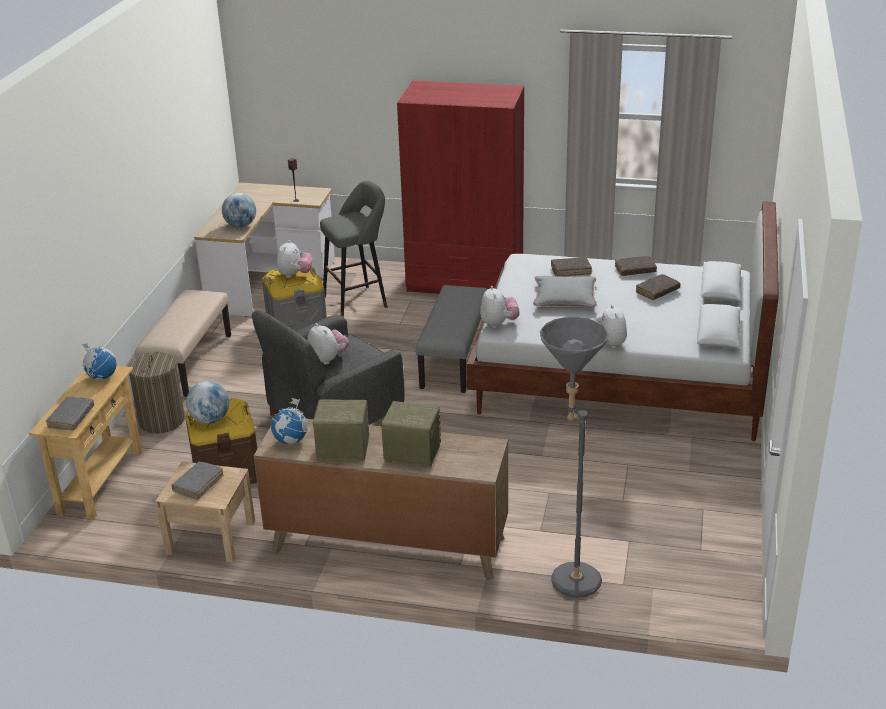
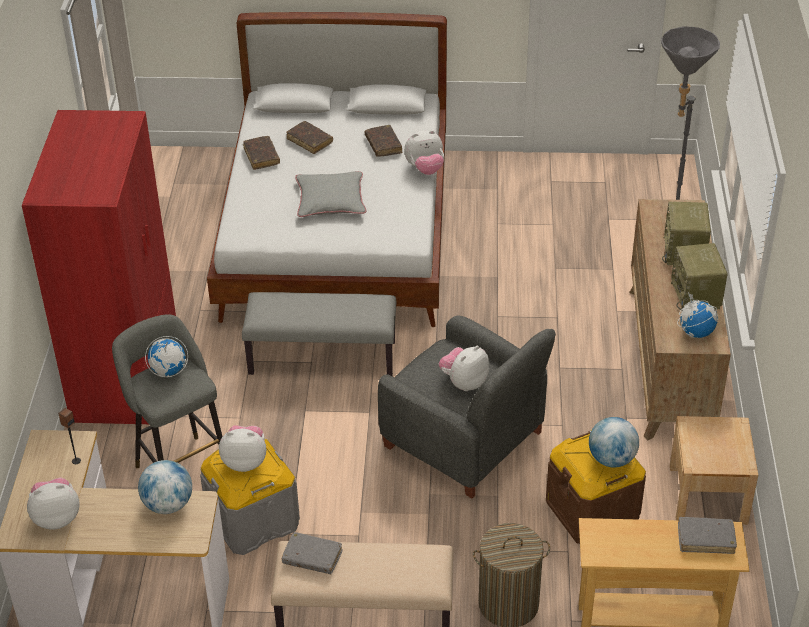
camera: 100 degrees left, 10 degrees up
globe [82,343,117,380] -> globe moved to [145,336,188,377]
grey book [171,462,223,500] -> grey book moved to [282,532,343,574]
plush toy [480,286,520,328] -> plush toy moved to [27,477,80,529]
brown book [551,257,592,276] -> brown book moved to [365,125,402,157]

